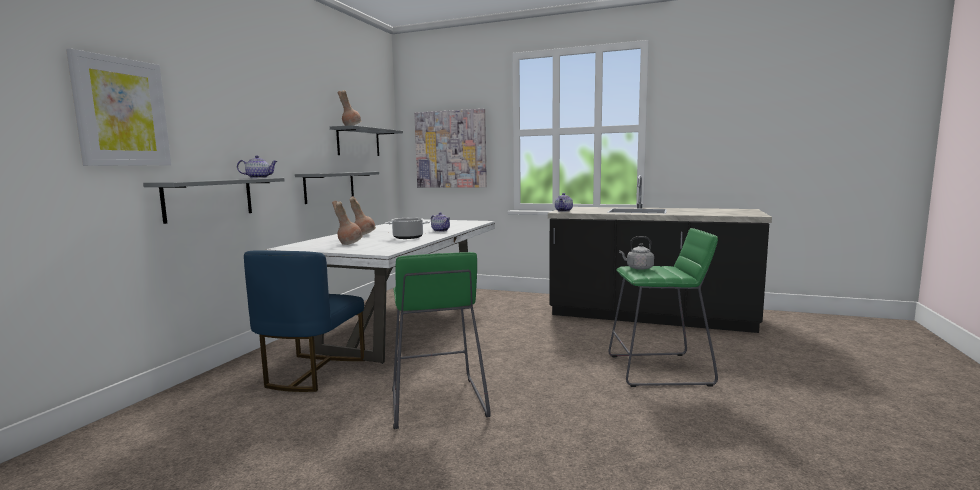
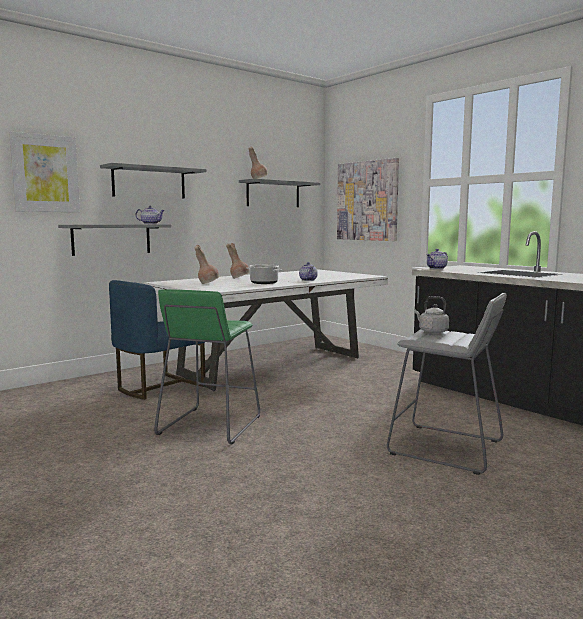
camera: 30 degrees right, 0 degrees up
grey shelf [295,172,379,204] -> grey shelf moved to [100,163,206,199]
green stool [608,228,718,387] -> grey stool [387,293,507,475]

